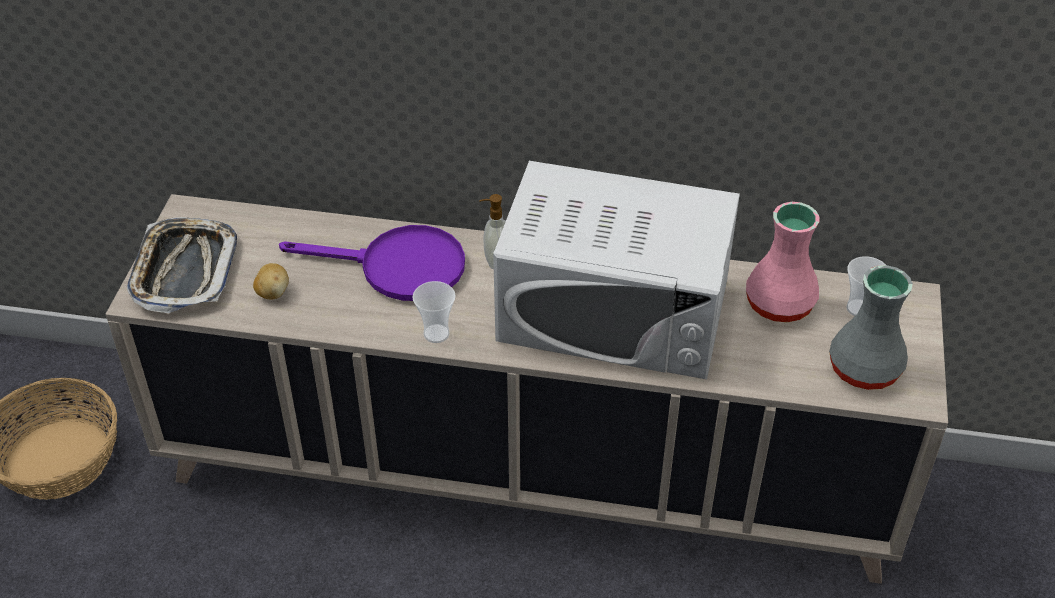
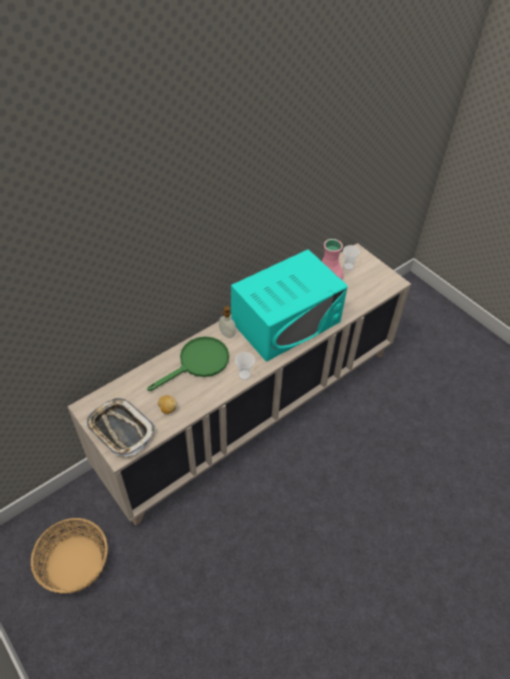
camera: 50 degrees left, 5 degrees up
purple frying pan [279,225,465,301] -> green frying pan [147,337,229,391]
white microwave [493,161,740,379] -> turquoise microwave [231,249,348,361]
grey vase [829,265,913,390] -> none

